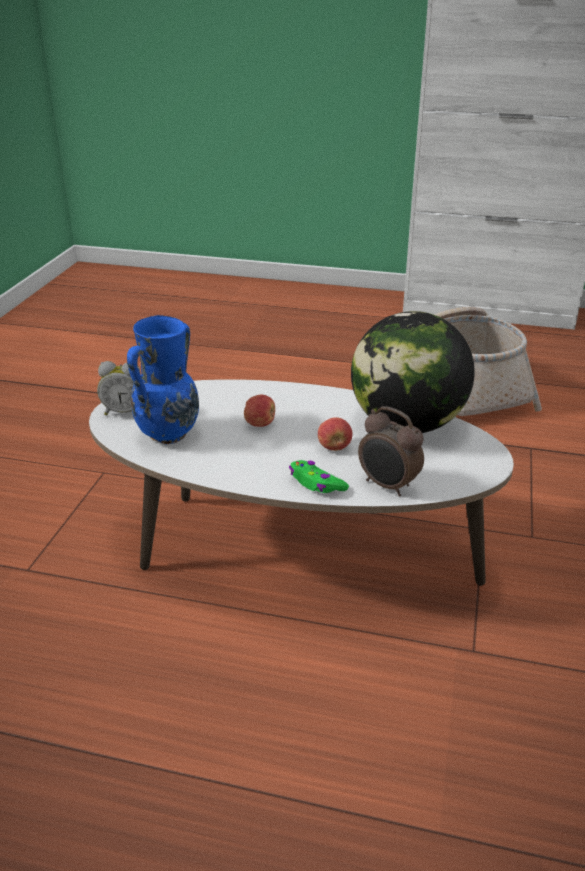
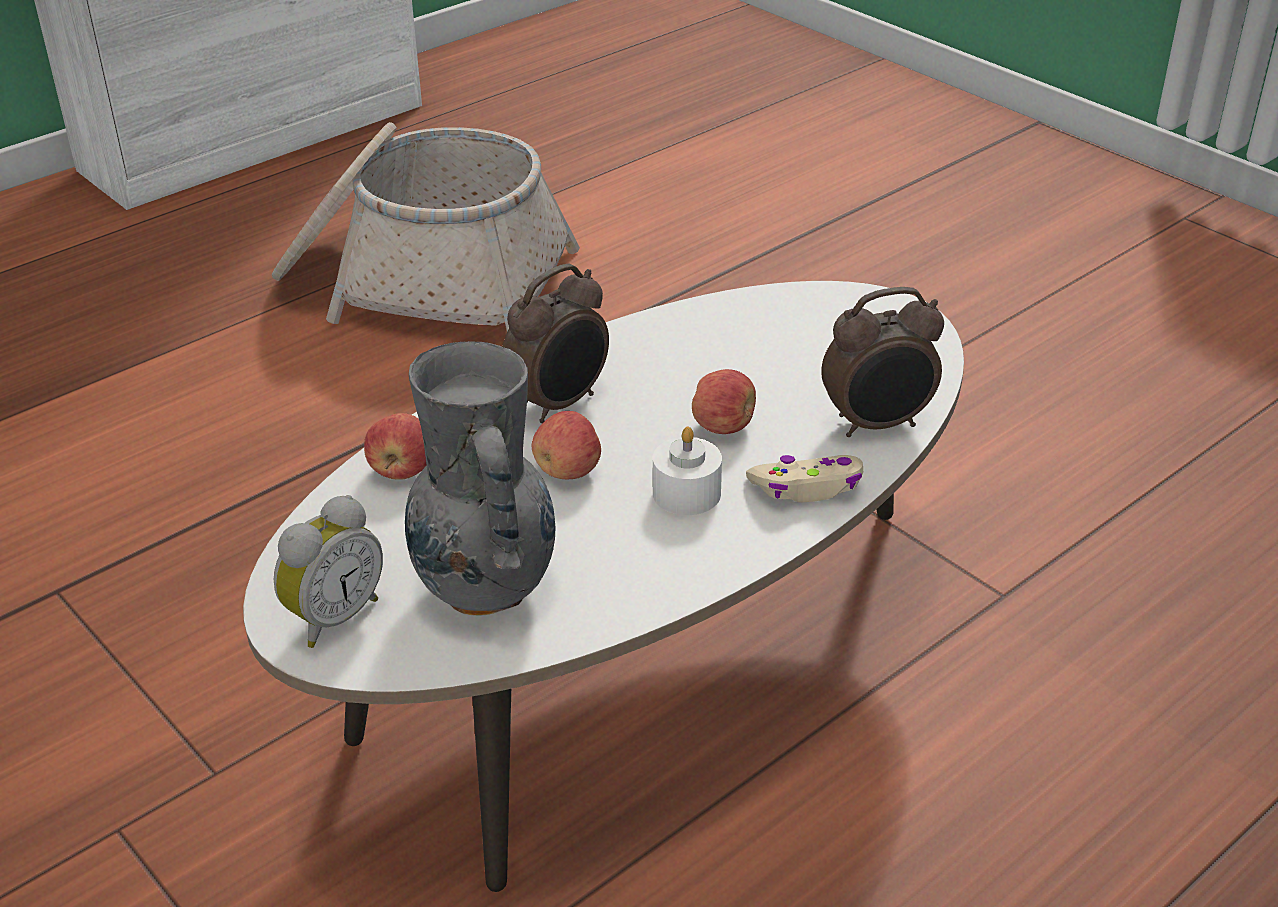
camera: 55 degrees left, 5 degrees up
blue vase [127,315,199,444] -> grey vase [405,341,555,616]
green game controller [289,460,349,493] -> beige game controller [746,455,863,502]
globe [351,311,475,433] -> none
none -> apple [364,413,427,480]
none -> alarm clock [502,263,609,423]
none -> white candle [653,426,722,515]

